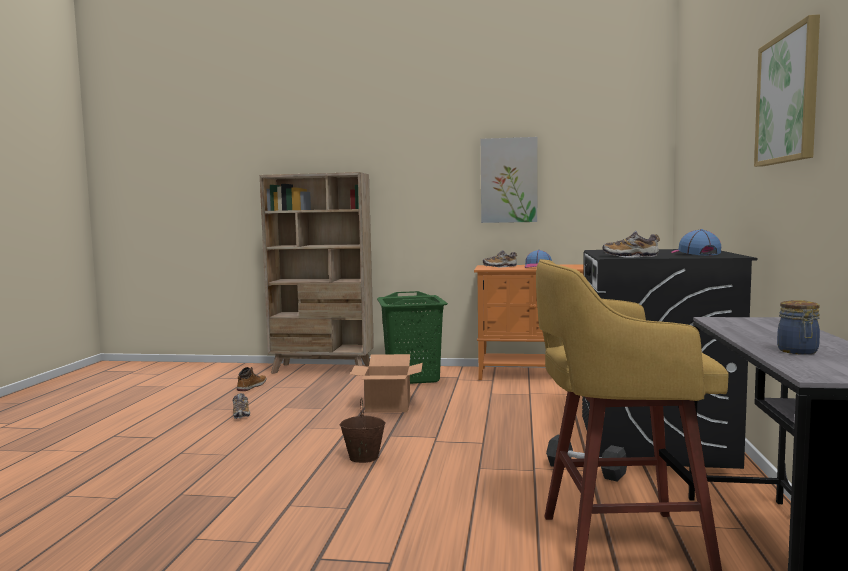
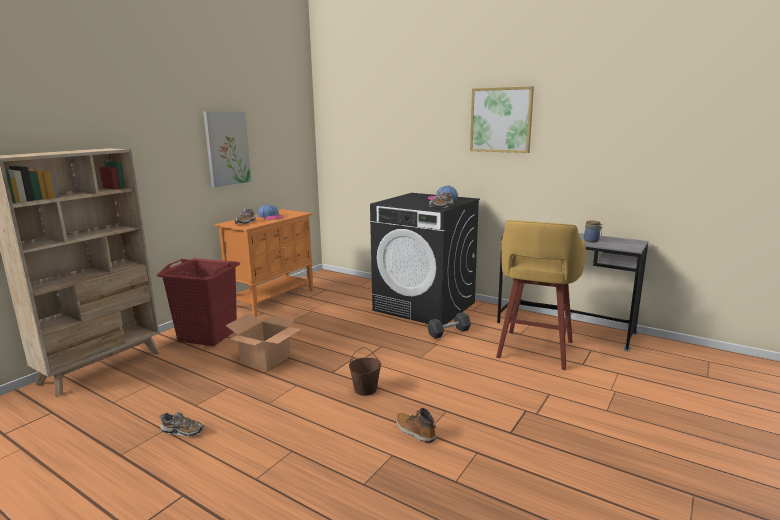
camera: 65 degrees left, 10 degrees up
boot [237,367,266,391] -> boot moved to [396,408,436,443]
green laundry basket [377,291,448,384] -> red laundry basket [156,258,240,346]

